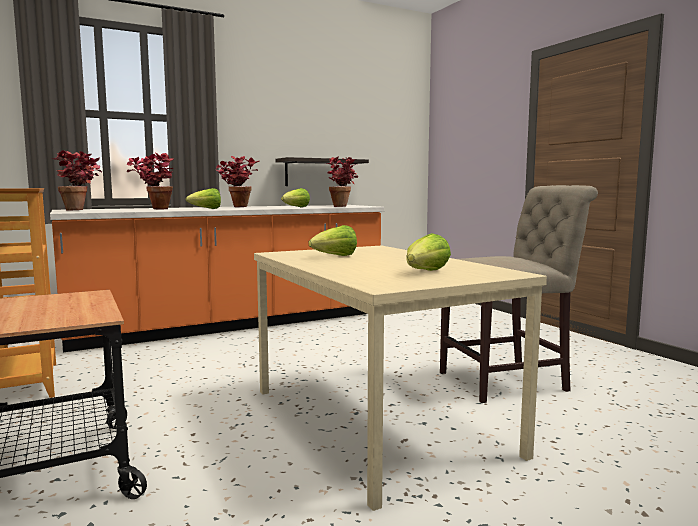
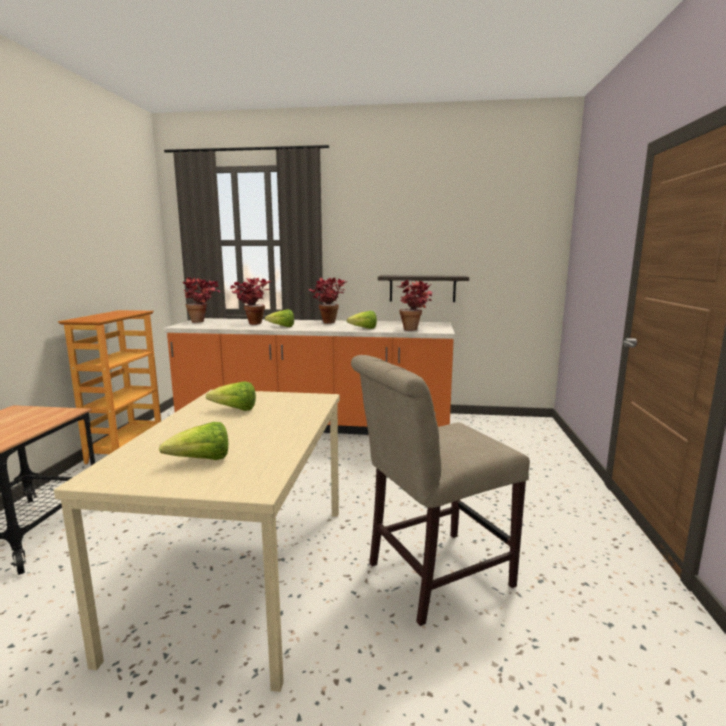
camera: 35 degrees right, 5 degrees up
beige chair [440,185,598,403] -> beige chair turned 135 degrees clockwise [351,355,530,626]

